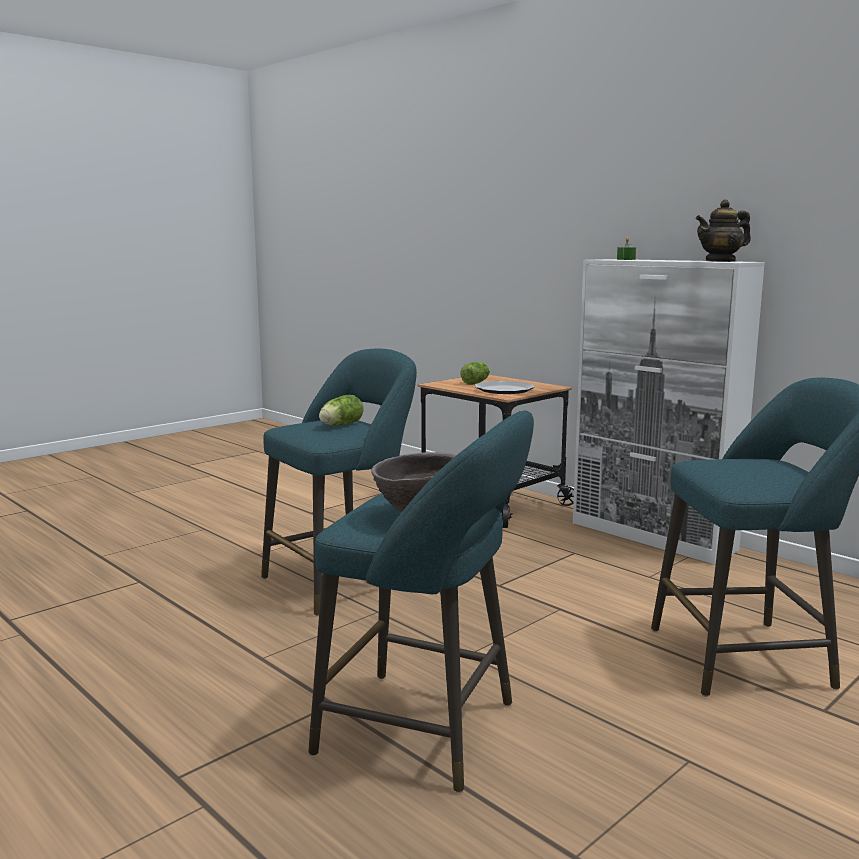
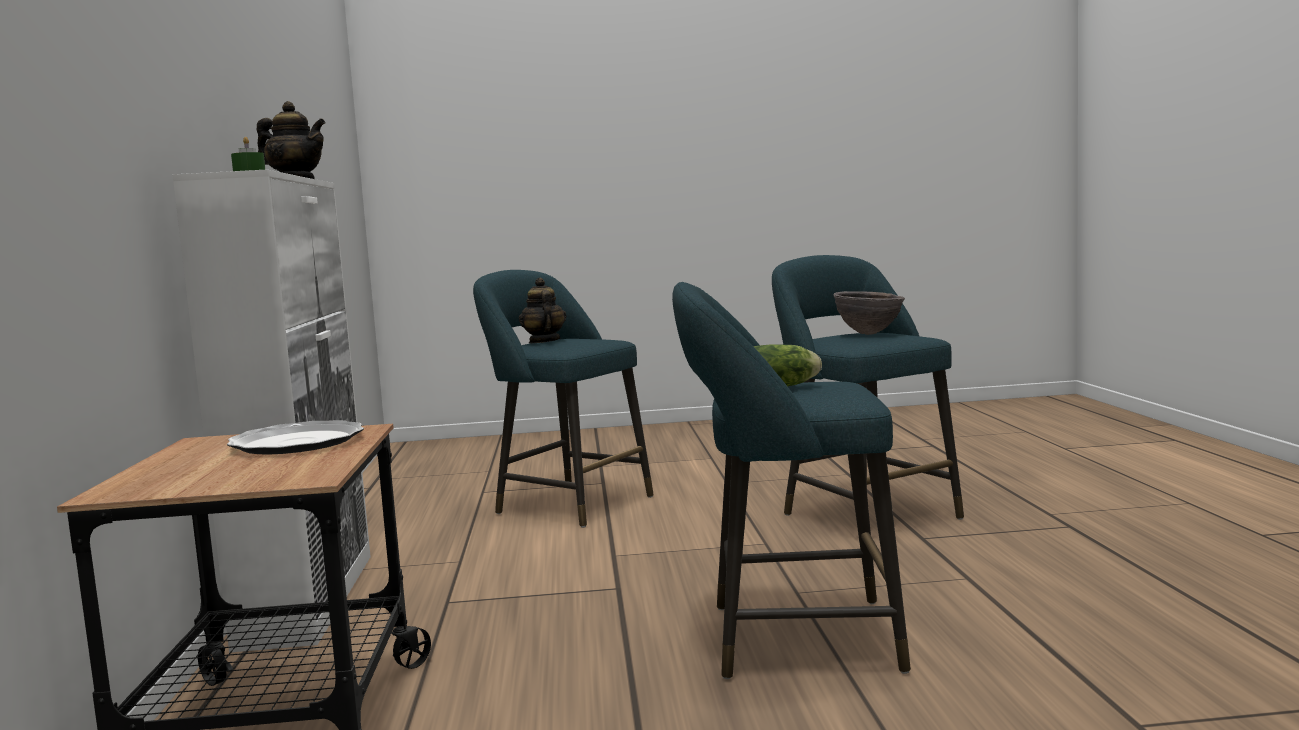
camera: 140 degrees left, 5 degrees down
lettuce [461,362,490,385] -> none
none -> teapot [519,278,567,343]

